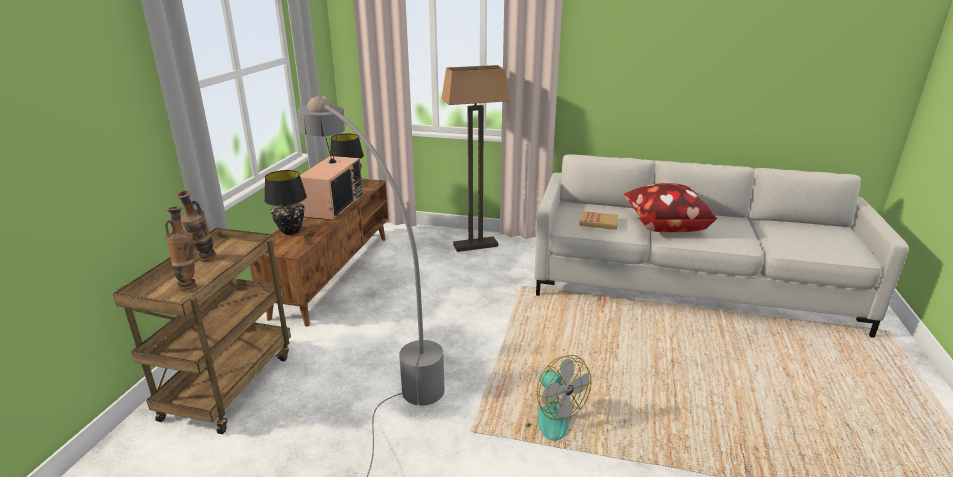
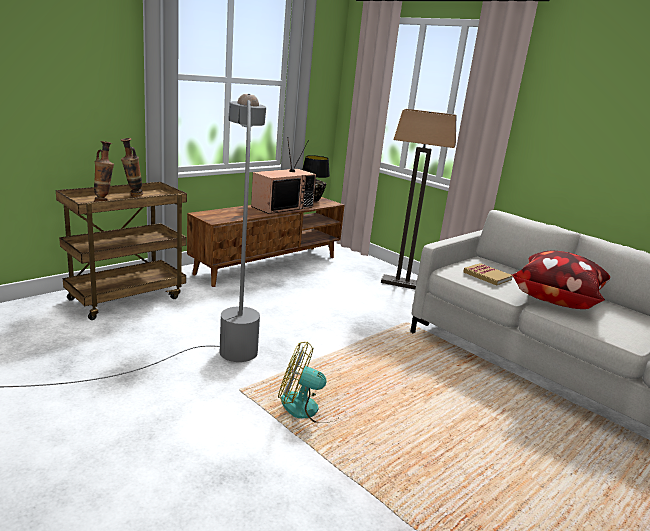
camera: 30 degrees right, 5 degrees down
black table lamp [264,170,307,235] -> none
fan [526,355,591,441] -> fan turned 105 degrees clockwise [278,342,333,423]

